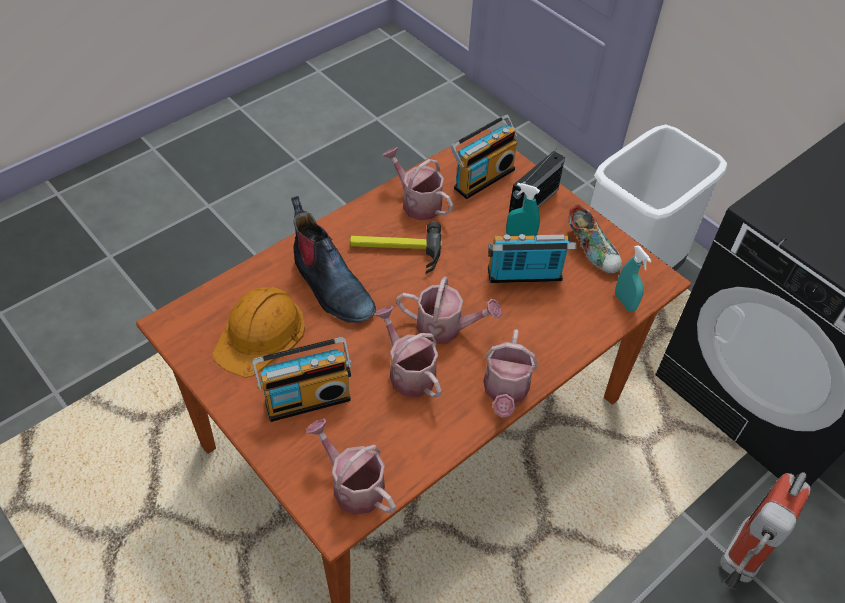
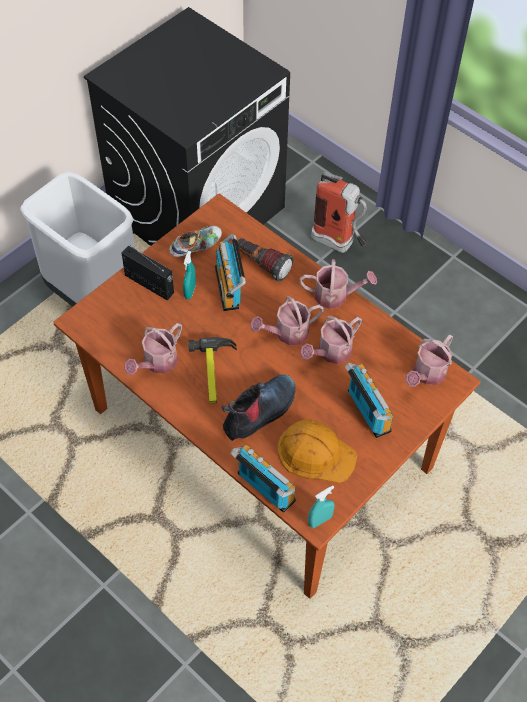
camera: 95 degrees left, 5 degrees up
watering can [397,276,502,344] -> watering can turned 120 degrees counterclockwise [250,296,324,345]
radio [450,115,517,199] -> radio moved to [230,445,296,513]
turquoise spray bottle [615,245,652,312] -> turquoise spray bottle moved to [308,486,335,528]
none -> flashlight [237,238,293,282]

